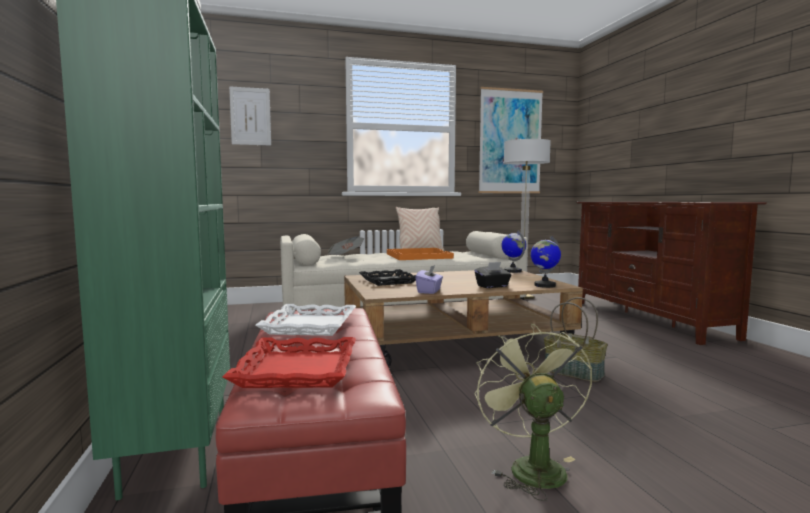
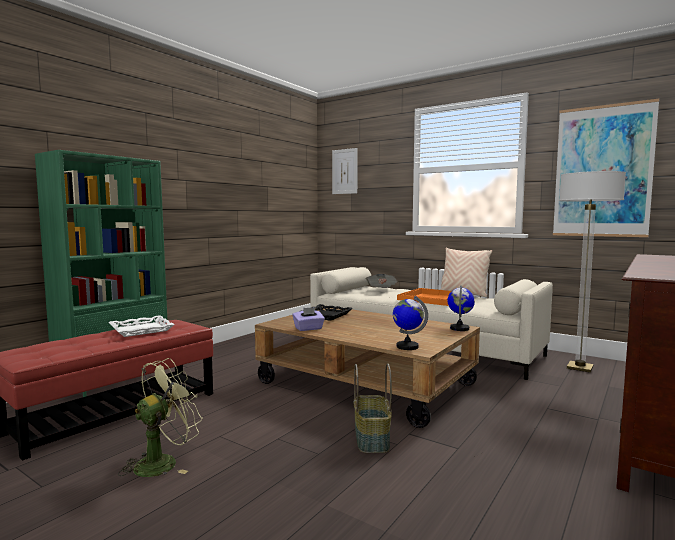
camera: 50 degrees right, 0 degrees up
red tray [222,337,356,388] -> none
black tissue box [475,262,511,288] -> none

